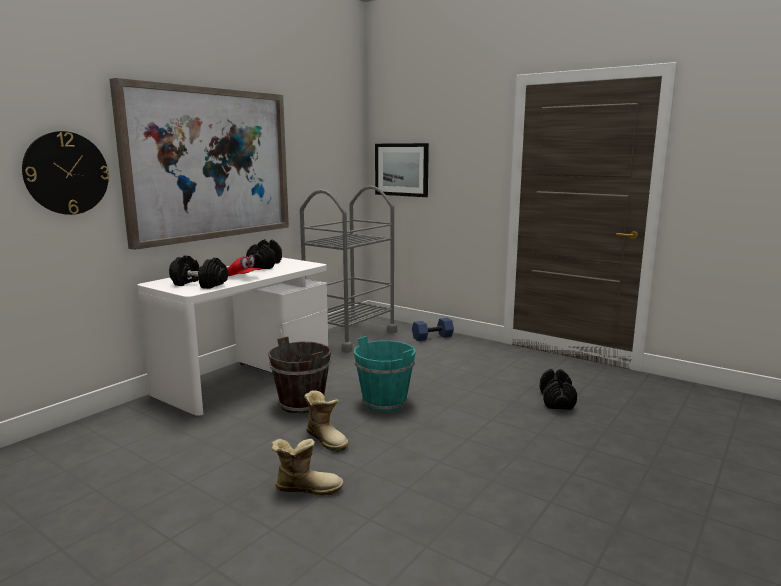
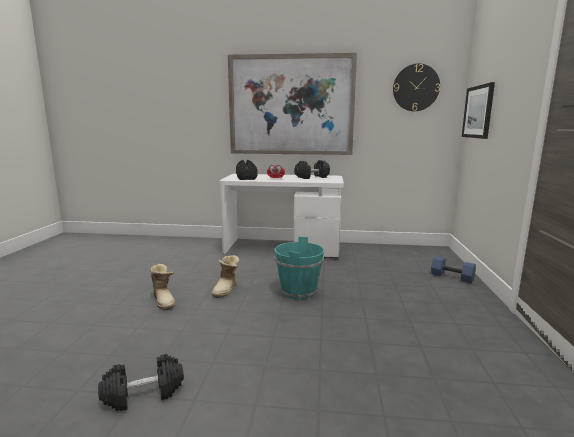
camera: 60 degrees right, 0 degrees up
wall clock [22,131,109,215] -> wall clock moved to [393,63,440,111]
brown bucket [268,336,331,414] -> none
grey cart [300,186,397,353] -> none
black dumbbell [540,369,577,410] -> black dumbbell moved to [98,354,184,411]

